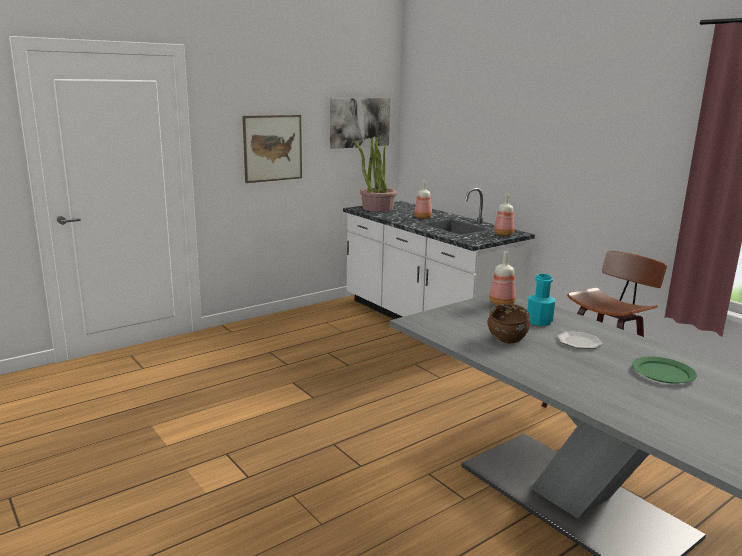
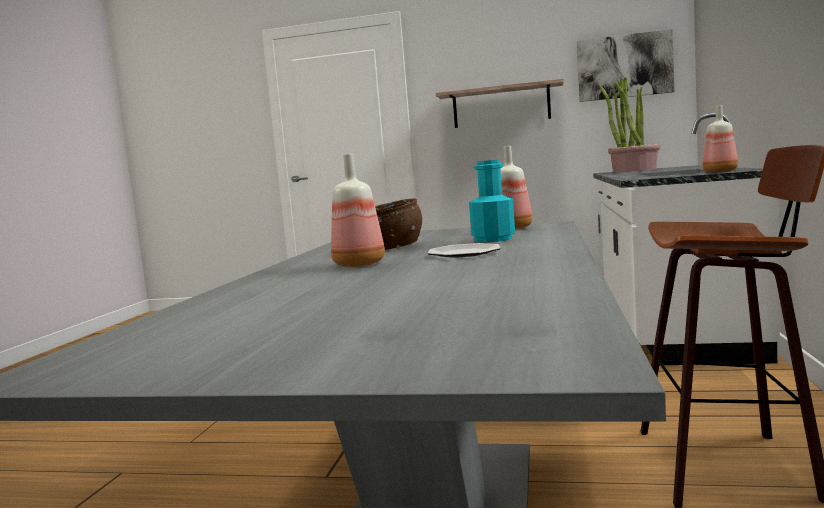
camera: 50 degrees right, 10 degrees down
picture [243,115,302,183] -> shelf [436,79,564,128]
bottle [414,181,432,219] -> bottle moved to [331,154,385,267]
green plate [632,357,697,384] -> none

